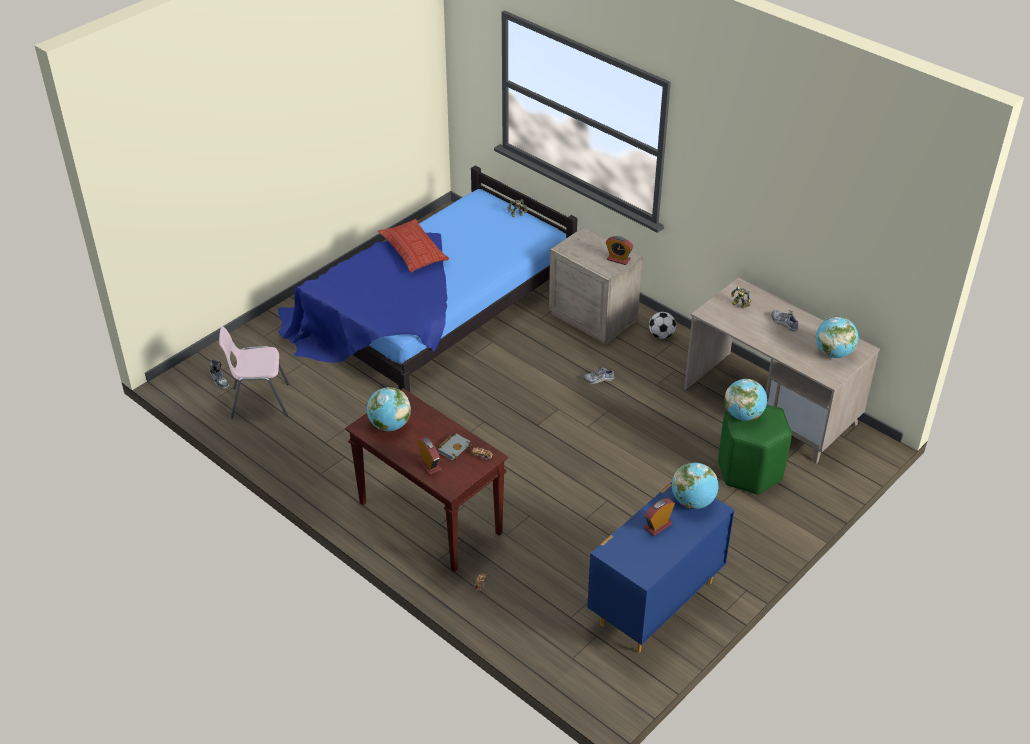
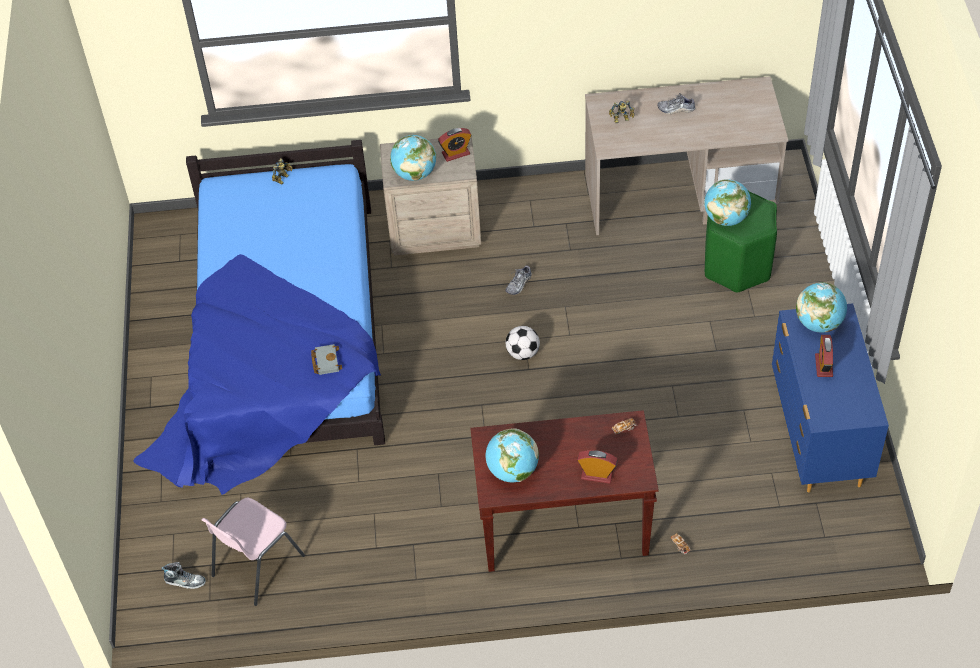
camera: 45 degrees left, 10 degrees up
pillow [378,219,450,273] -> none
grey book [436,434,472,461] -> grey book moved to [311,344,342,375]
football [649,312,676,339] -> football moved to [506,326,540,360]
globe [816,316,858,358] -> globe moved to [390,135,436,181]

